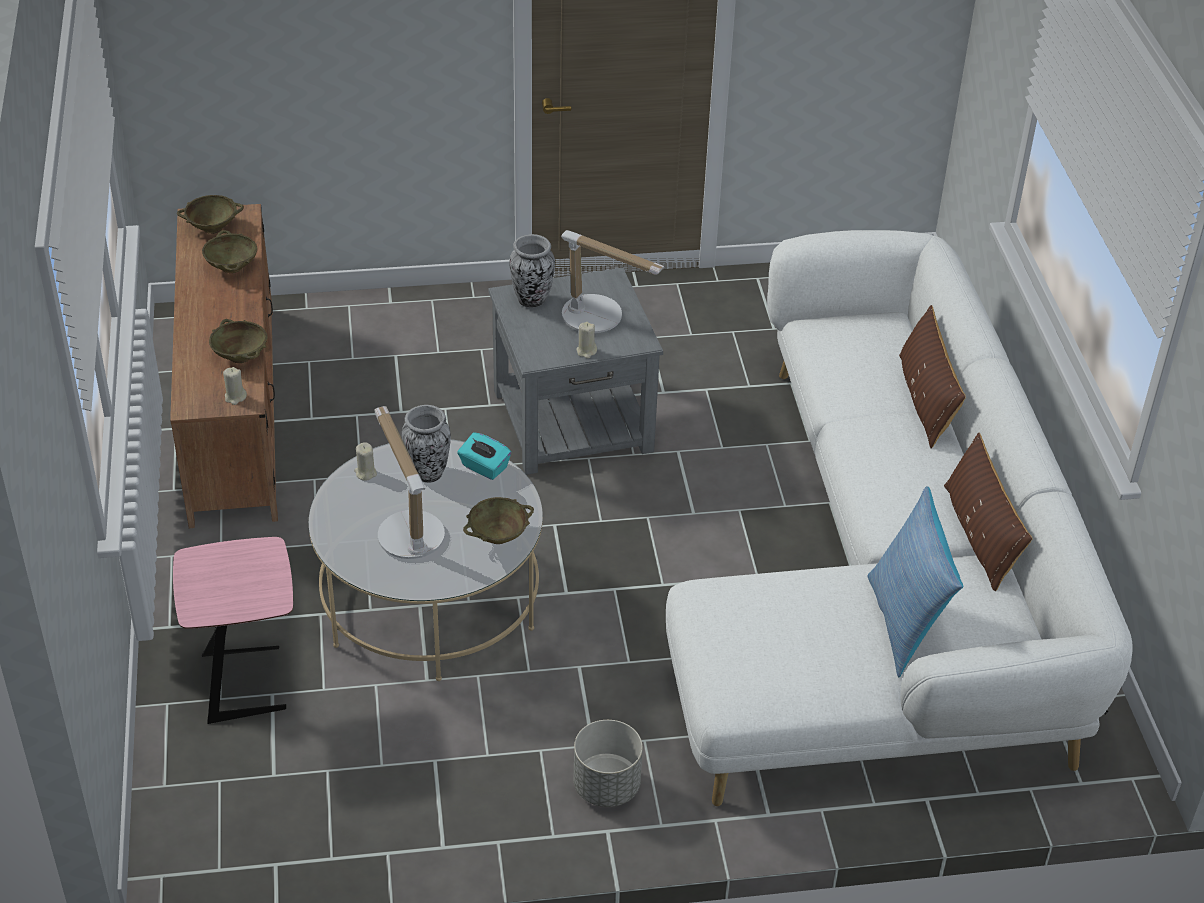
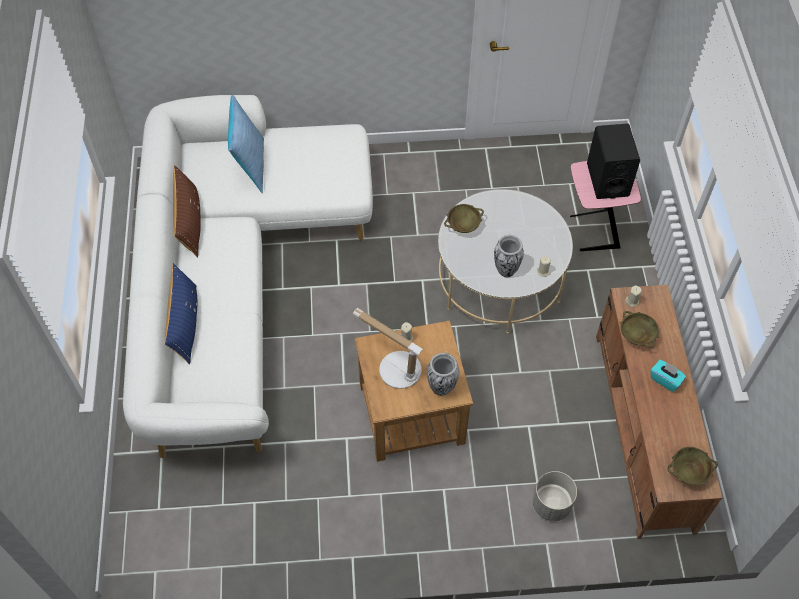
camera: 175 degrees left, 15 degrees up
beige bowl [202,230,257,273] -> none
table lamp [374,406,445,559] -> none
turquoise tissue box [457,432,511,480] -> turquoise tissue box moved to [651,360,686,392]
grey side table [488,268,663,475] -> brown side table [355,320,473,462]
grey planter [573,720,643,807] -> grey planter moved to [533,471,577,521]
brown pillow [899,305,966,449] -> blue pillow [164,263,197,364]
none -> black speaker [587,124,640,199]

